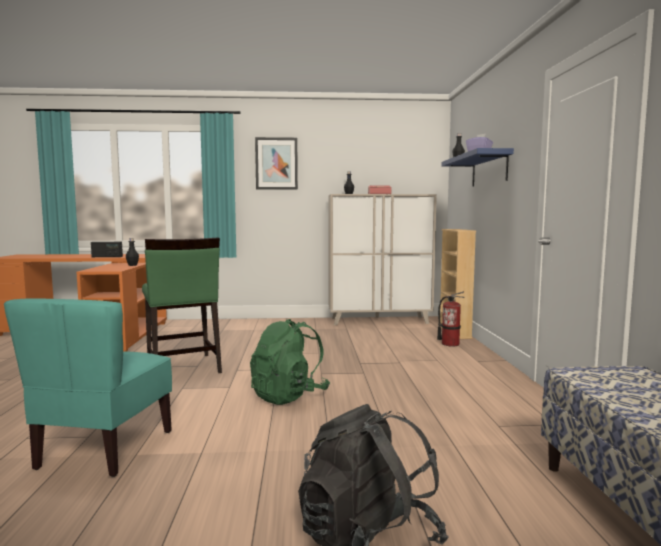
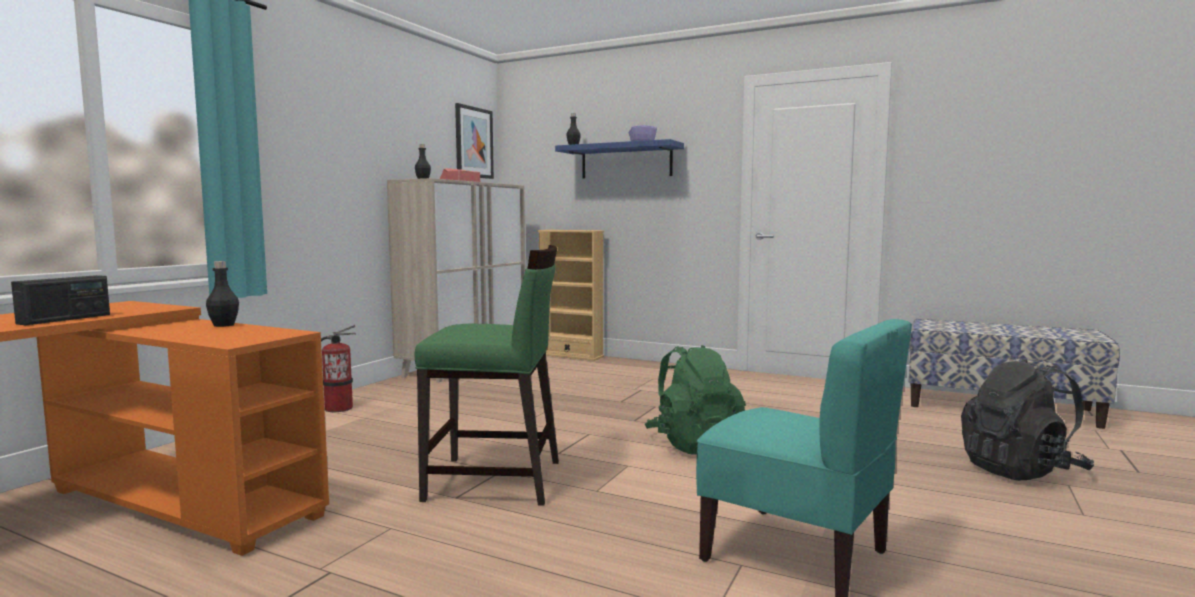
camera: 60 degrees left, 0 degrees up
picture [255,137,298,190] -> picture moved to [455,103,494,179]
fire extinguisher [437,291,465,347] -> fire extinguisher moved to [321,325,356,412]

